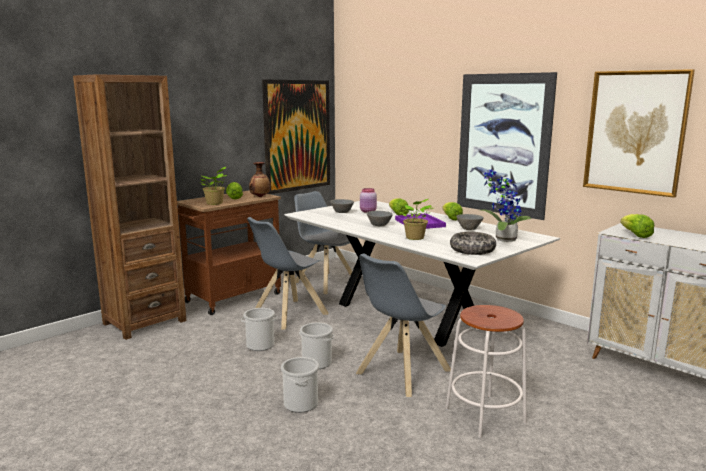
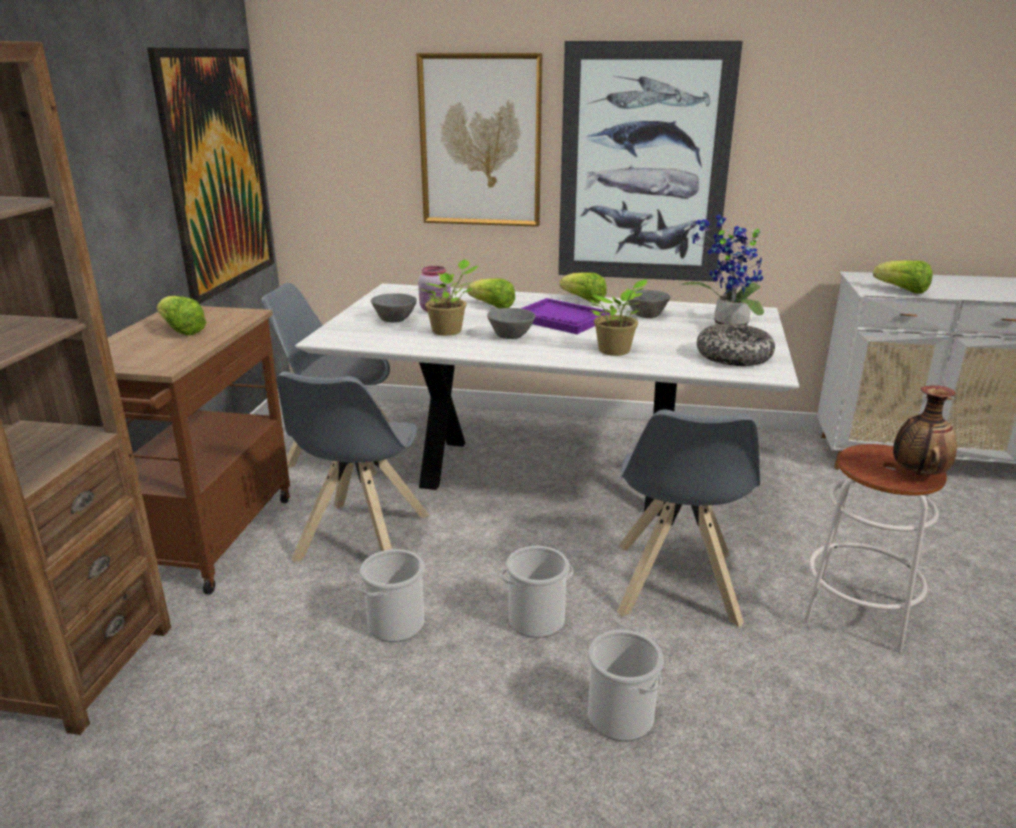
camera: 35 degrees left, 10 degrees up
potted plant [200,167,227,205] -> potted plant moved to [416,259,479,336]
vase [249,162,271,197] -> vase moved to [893,385,957,475]
picture [583,69,695,198] -> picture moved to [416,53,542,227]

